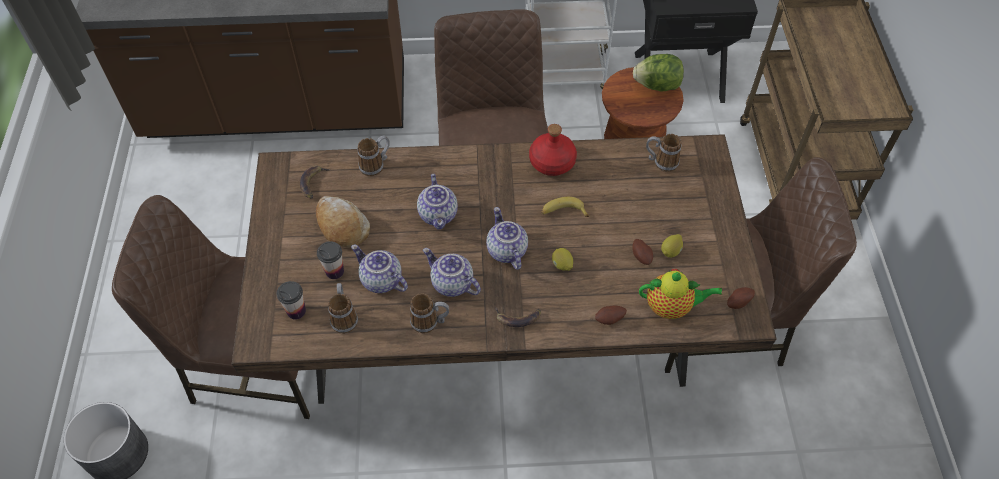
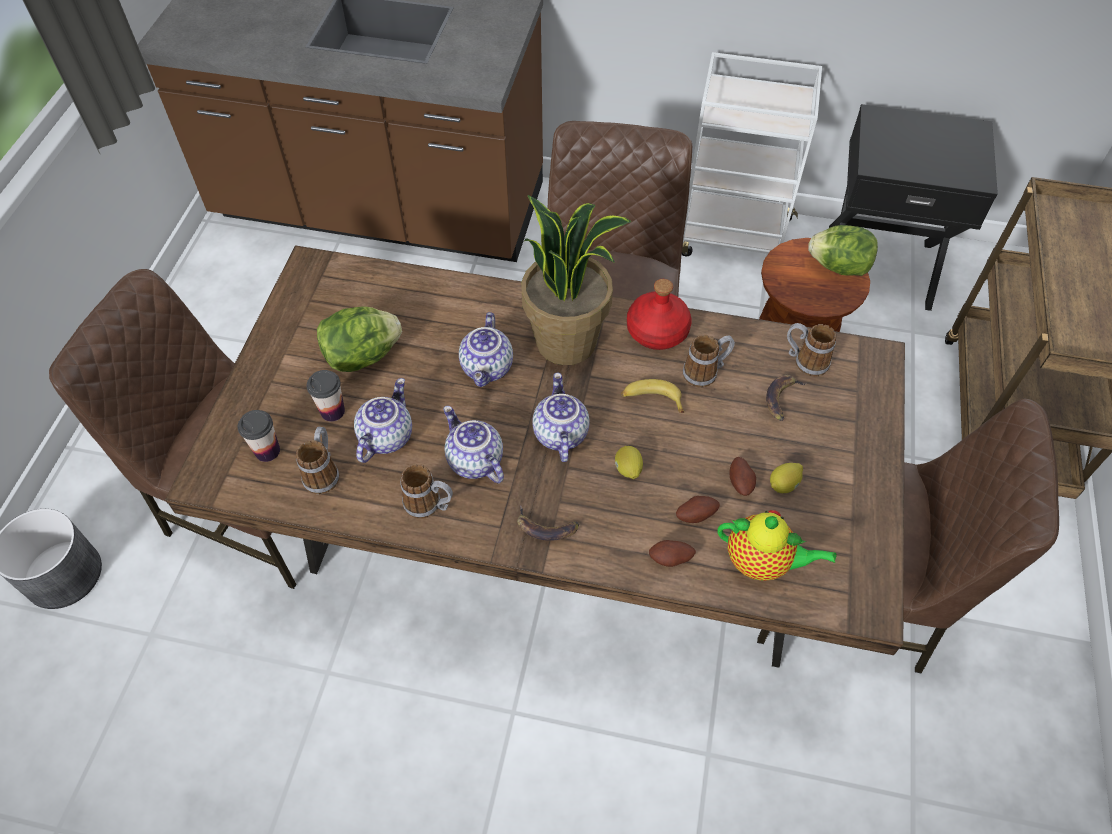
camera: 15 degrees right, 0 degrees up
banana [300,166,330,199] -> banana moved to [766,375,807,421]
bread [316,196,370,247] -> lettuce [317,306,402,372]
teapot [351,245,408,293] -> teapot turned 60 degrees clockwise [354,378,412,463]
mug [358,135,390,176] -> mug moved to [683,335,735,388]
potato [727,287,755,309] -> potato moved to [676,496,720,523]
none -> potted plant [522,195,631,365]

